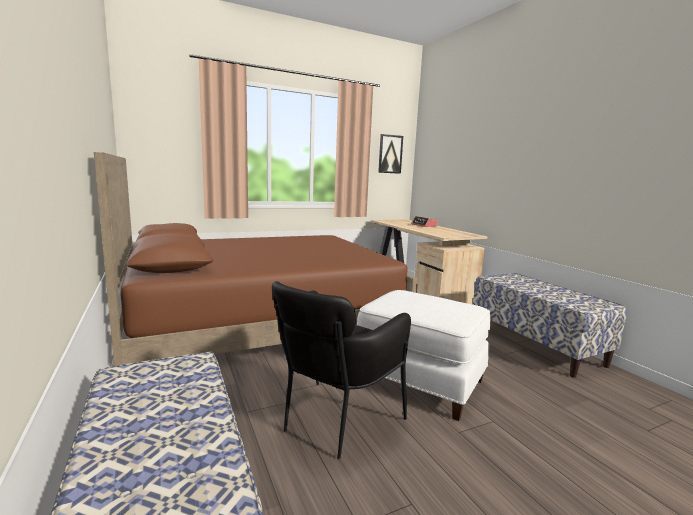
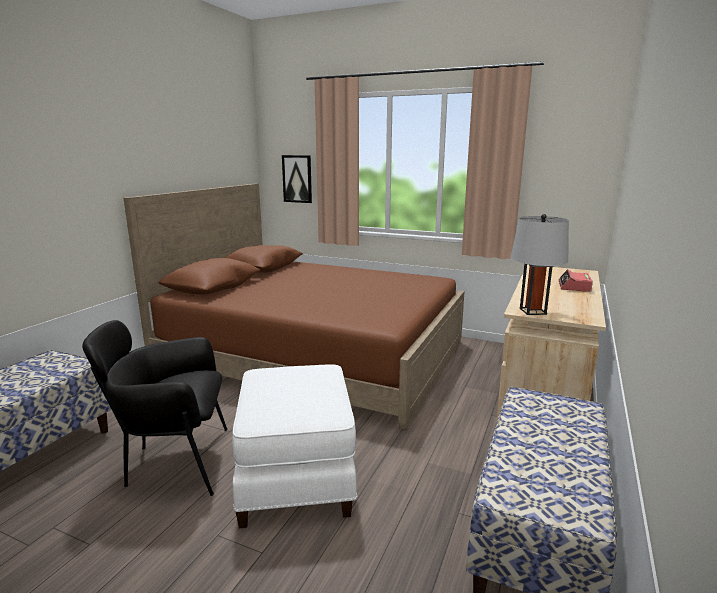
camera: 50 degrees right, 5 degrees up
picture [378,134,403,174] -> picture moved to [282,155,312,203]
none -> grey table lamp [511,214,569,315]

